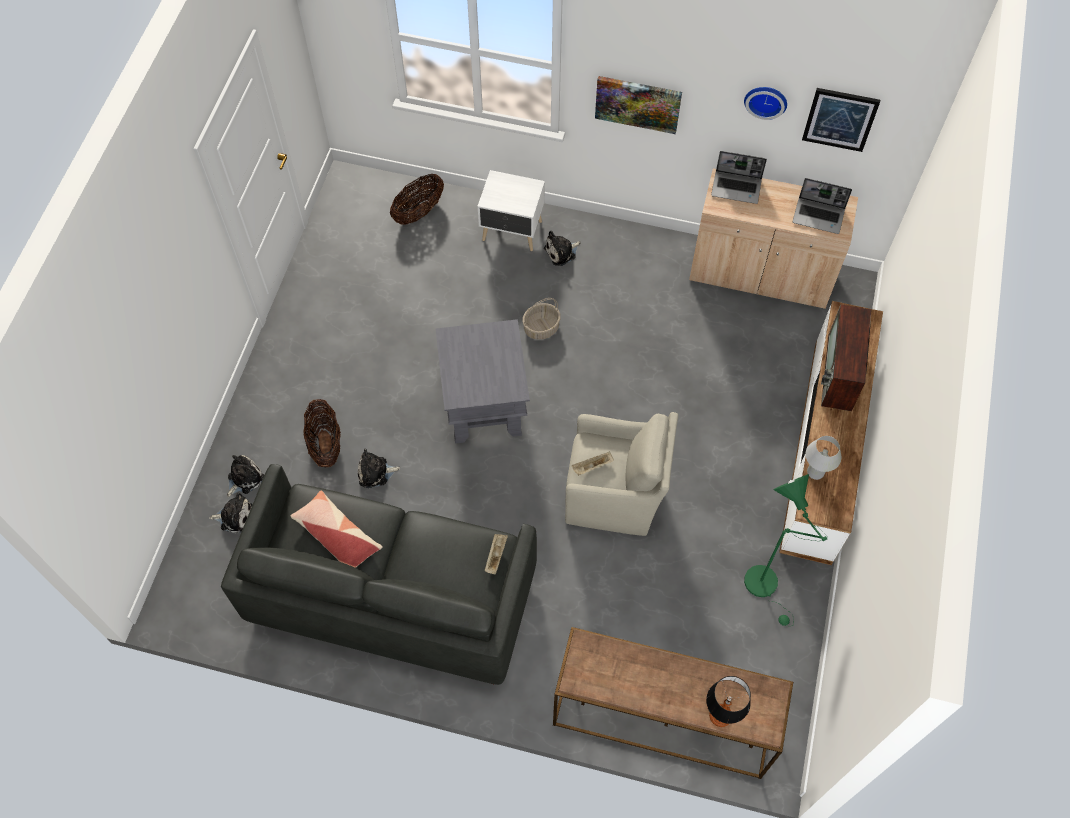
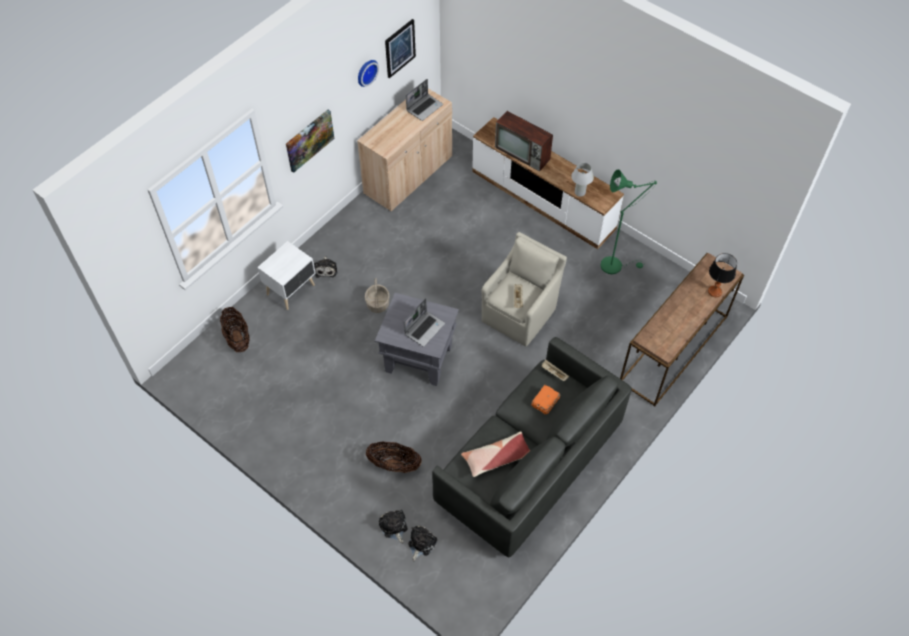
camera: 65 degrees left, 5 degrees down
plush toy [358,448,400,488] -> none
laptop [711,151,767,204] -> laptop moved to [404,298,445,347]
none -> orange book [531,384,560,414]

